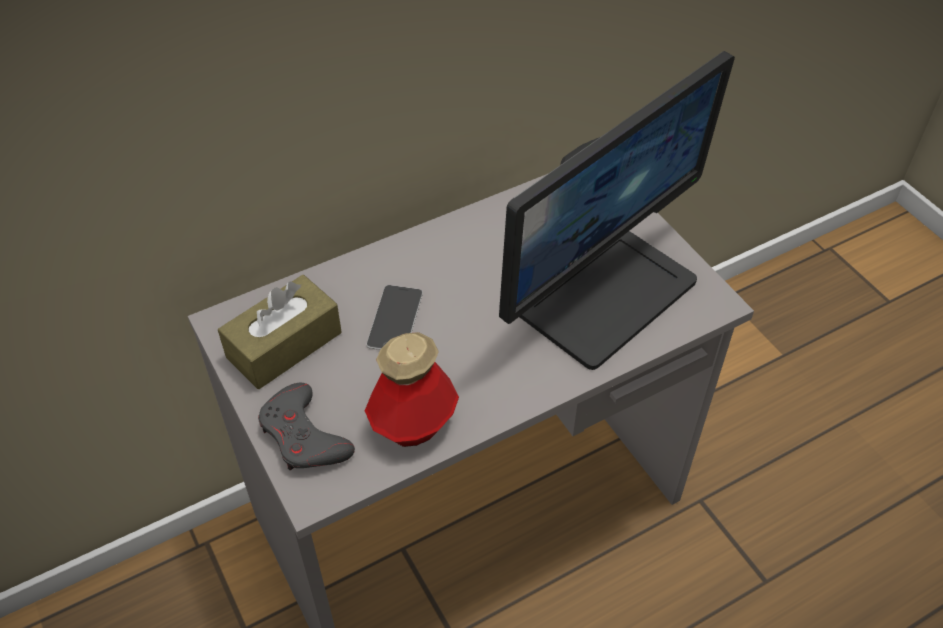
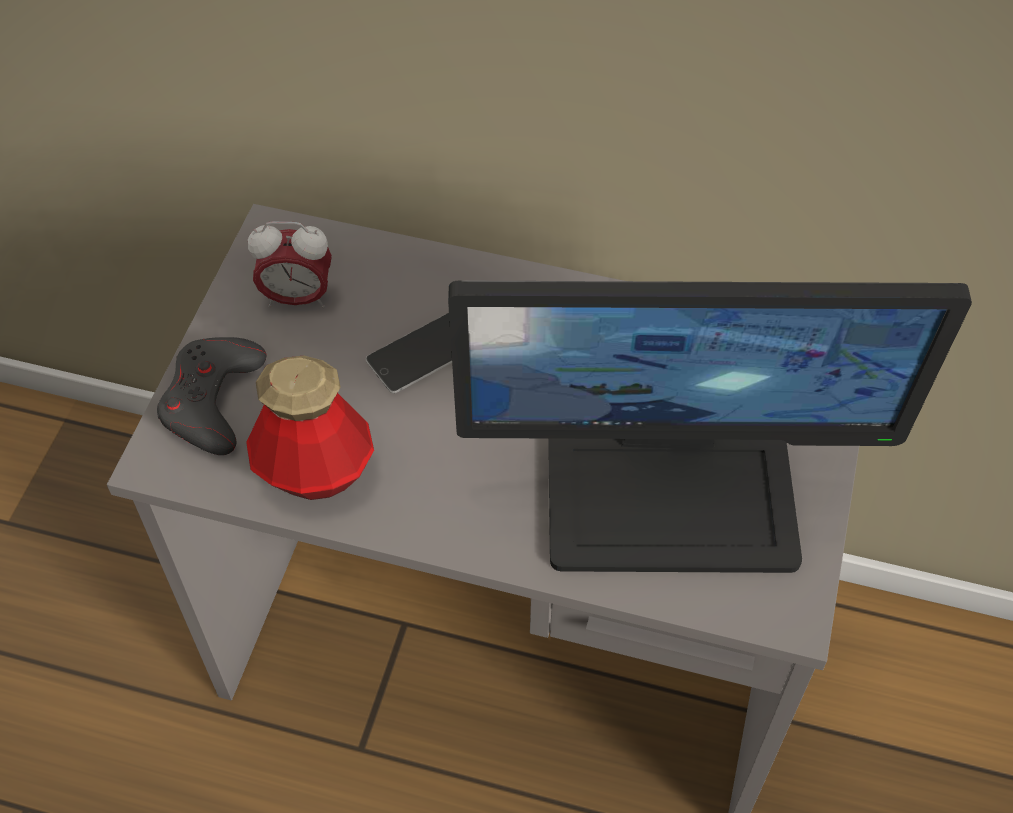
camera: 45 degrees right, 5 degrees up
brown tissue box [218,275,342,389] -> alarm clock [248,221,332,308]

